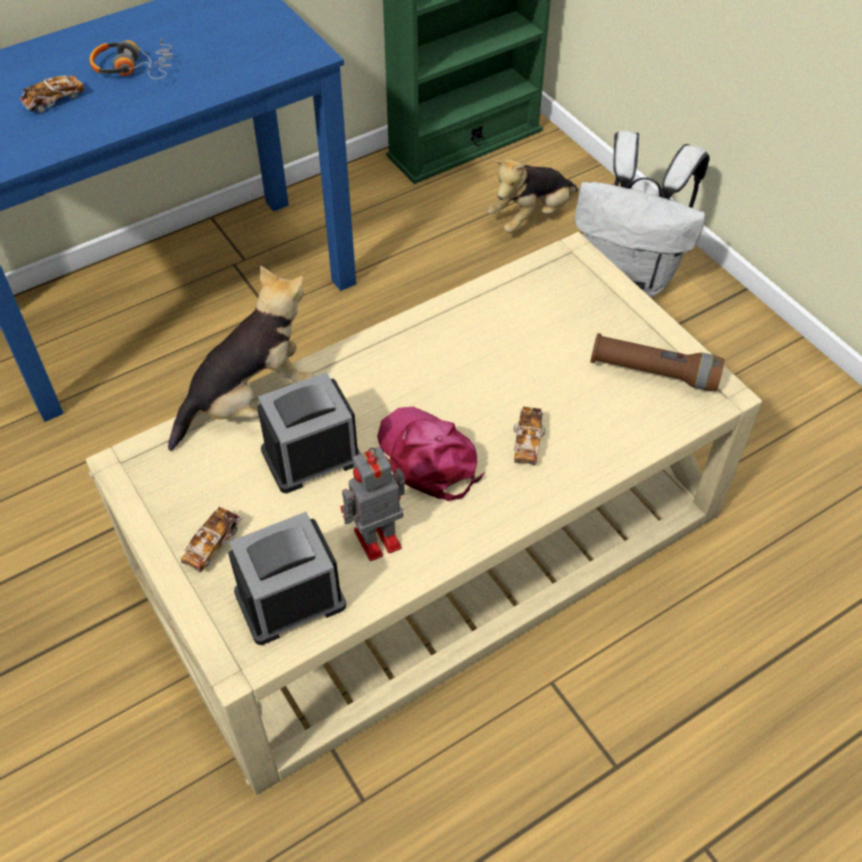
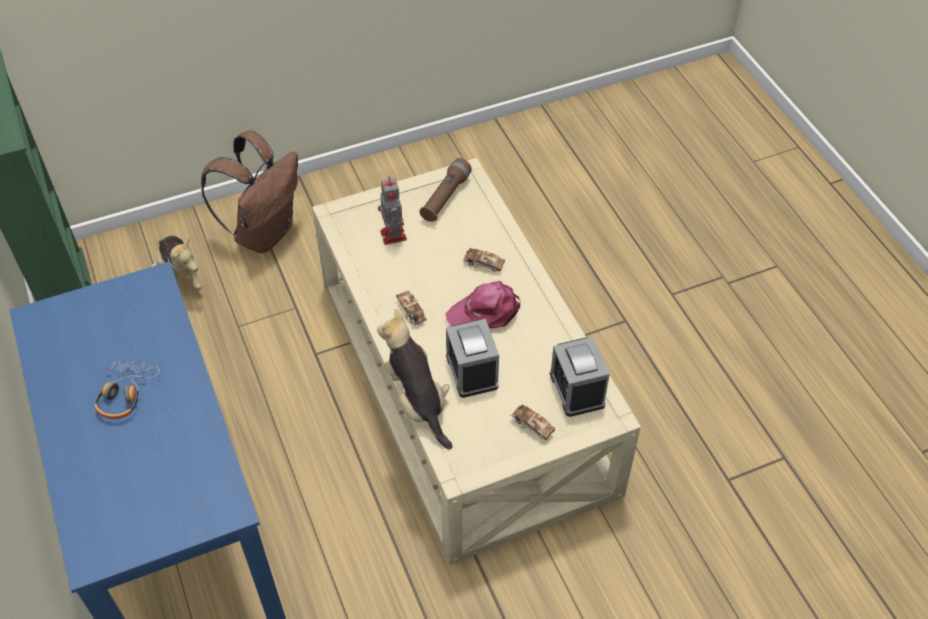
camera: 80 degrees left, 0 degrees up
toy car [19,75,84,113] -> toy car moved to [396,290,427,325]
toy robot [340,447,405,561] -> toy robot moved to [378,177,407,245]
white backpack [574,131,710,297] -> brown backpack [201,130,298,253]

